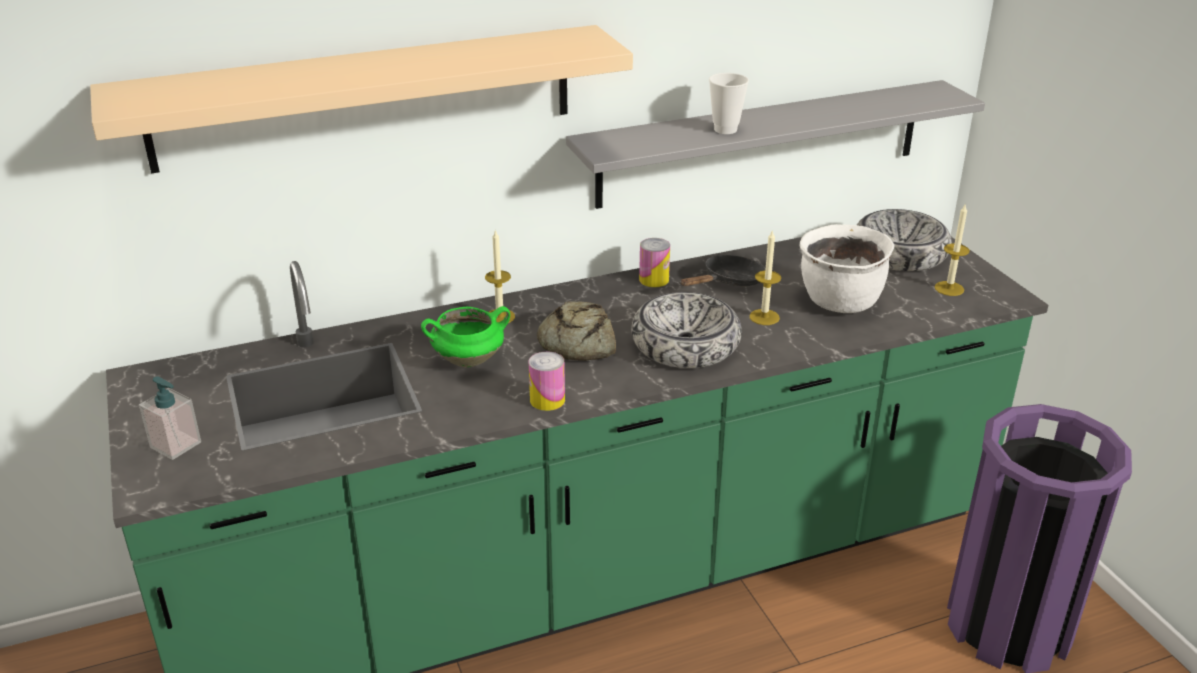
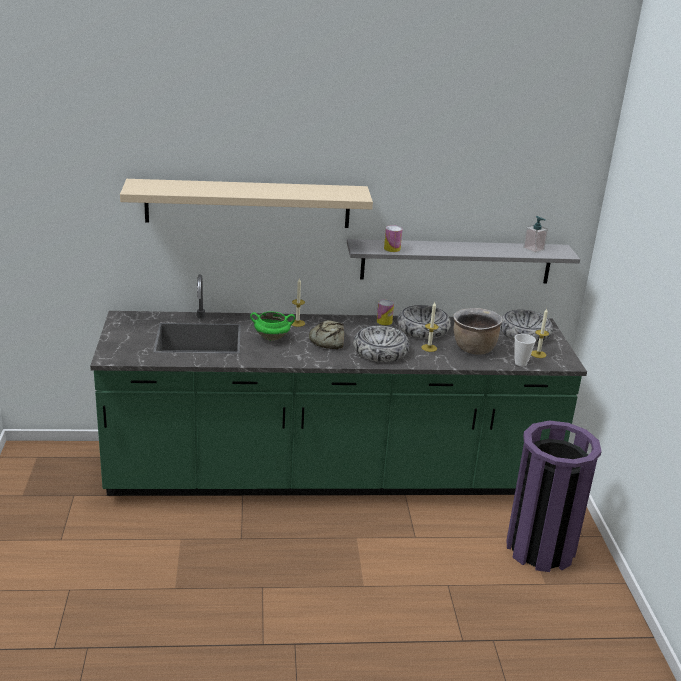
camera: 15 degrees right, 5 degrees down
soap dispenser [139,376,201,460] -> soap dispenser moved to [523,216,548,253]
can [529,351,565,411] -> can moved to [384,225,402,252]
black frying pan [681,255,766,286] -> bowl [397,305,451,339]
cup [709,73,749,134] -> cup moved to [514,334,536,366]
white cooking pot [799,224,894,313] -> brown cooking pot [453,308,503,355]

